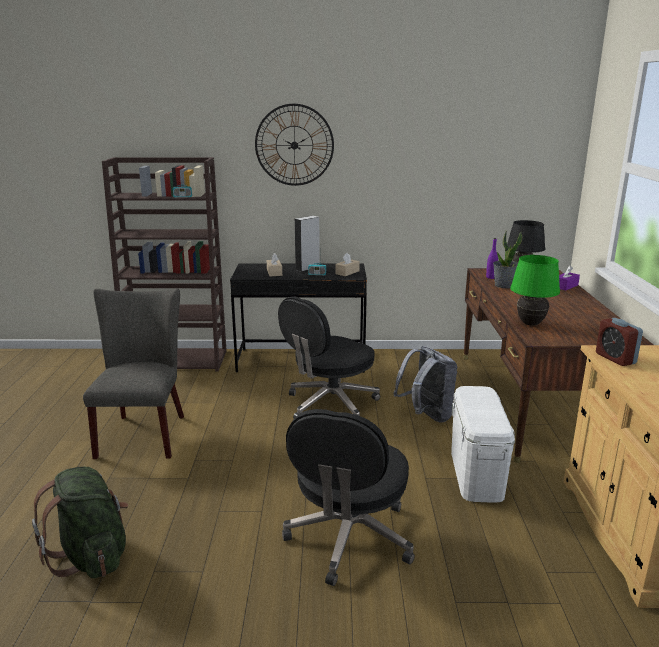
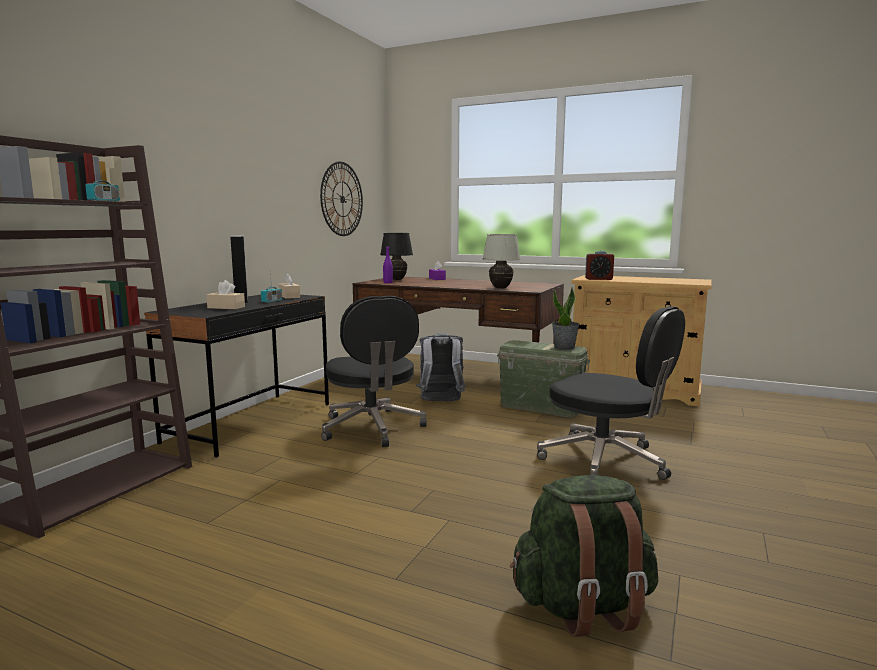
camera: 65 degrees left, 10 degrees down
grey chair [83,288,184,459] -> none
wall clock [255,104,334,186] -> wall clock moved to [320,161,363,236]
white storage box [451,386,515,503] -> green storage box [497,340,590,417]
potted plant [493,231,522,288] -> potted plant moved to [552,287,580,350]
green table lamp [510,255,560,326] -> white table lamp [483,234,520,289]

